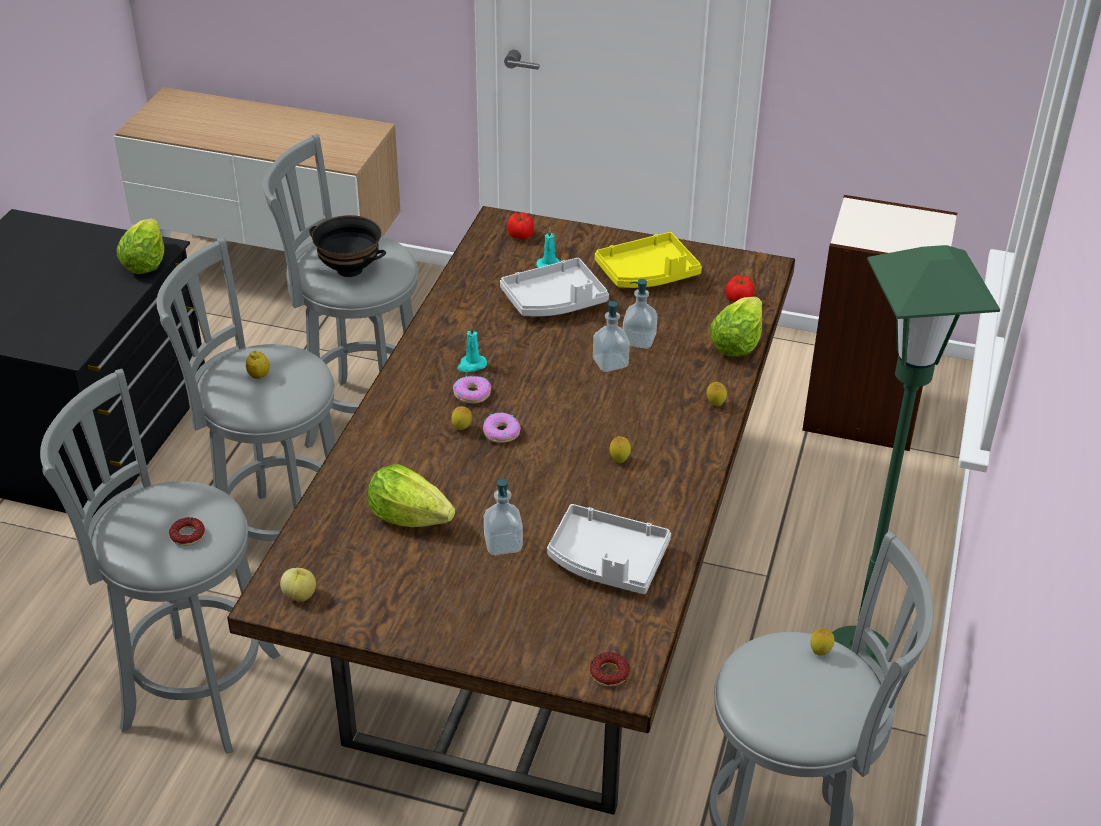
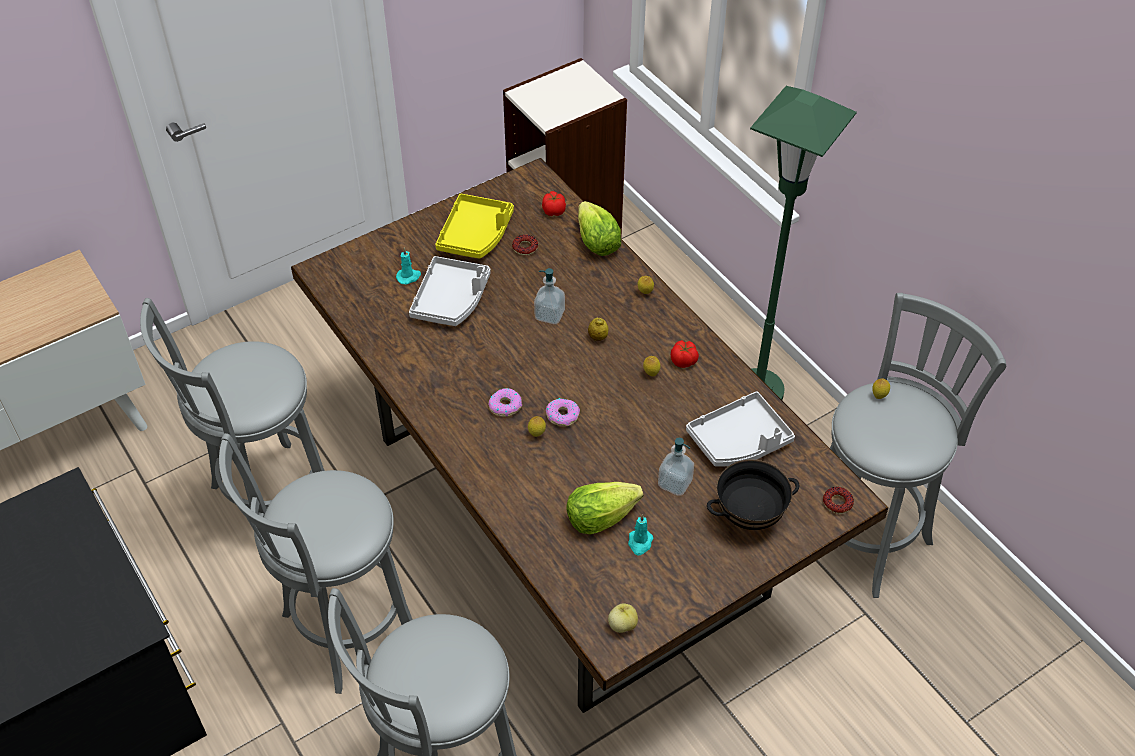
camera: 50 degrees left, 10 degrees up
lettuce [117,219,164,274] -> none
donut [169,517,205,546] -> donut moved to [512,234,538,255]
lemon [246,351,270,379] -> lemon moved to [588,318,609,341]
black bowl [309,215,386,277] -> black bowl moved to [707,460,800,530]
turquoise candle [457,325,487,372] -> turquoise candle moved to [628,514,653,555]
tomato [507,212,534,240] -> tomato moved to [671,340,699,368]
soap dispenser [623,279,657,349] -> none

